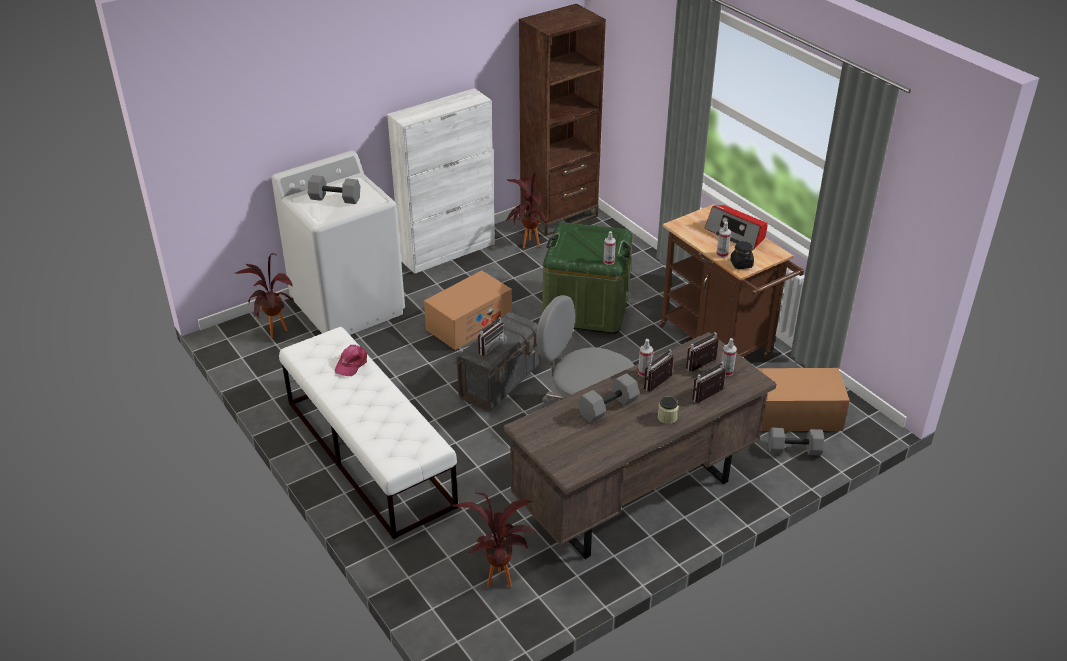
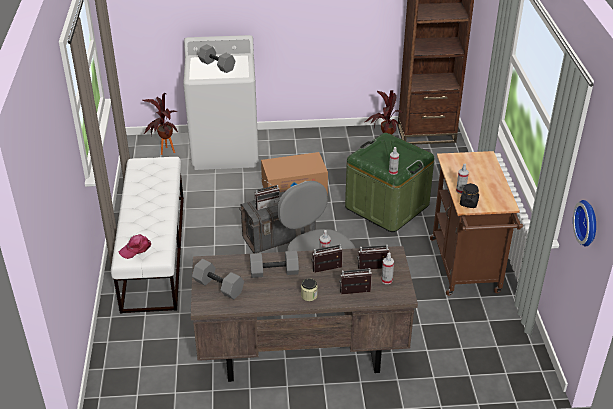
camera: 30 degrees right, 0 degrees up
pink cap [335,345,367,376] -> pink cap moved to [119,234,151,259]
white cabinet [387,88,495,274] -> none
potted plant [452,493,536,588] -> none
radio [705,205,768,250] -> none
cardboard box [757,368,850,431] -> none
grey dumbbell [768,427,824,456] -> grey dumbbell moved to [192,259,244,300]
none -> wall clock [573,200,596,247]

